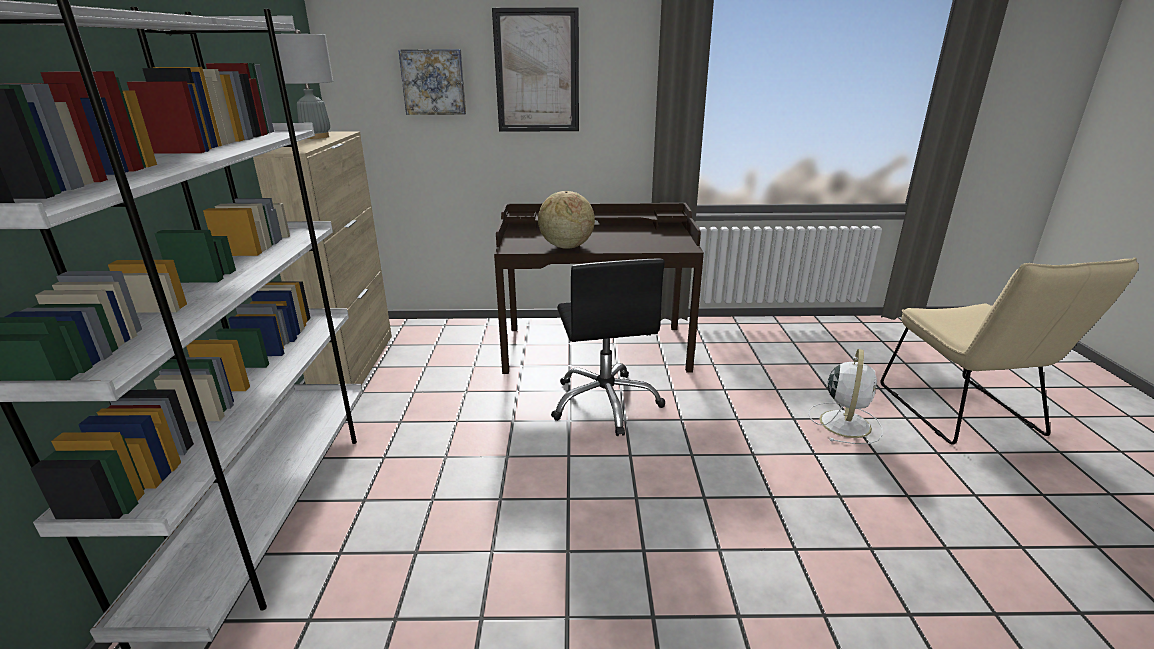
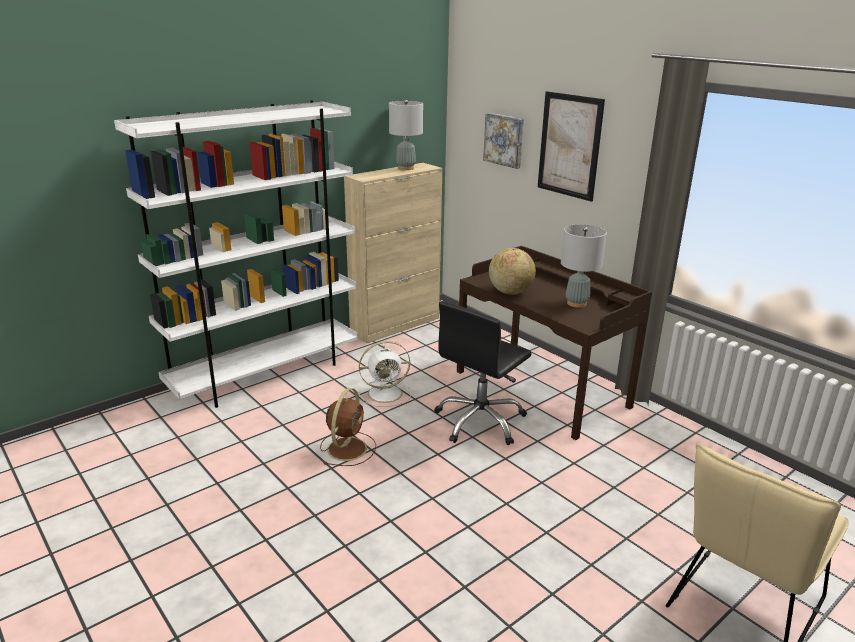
camera: 50 degrees right, 0 degrees up
white fan [808,349,883,444] -> white fan moved to [357,341,411,407]
none -> brown fan [320,388,376,466]
none -> grey table lamp [561,225,607,308]

